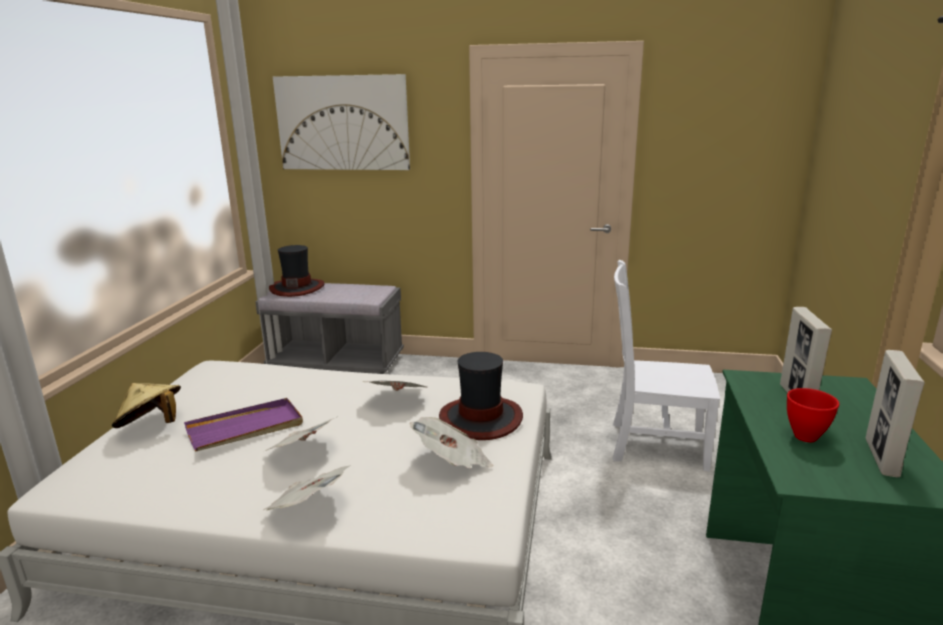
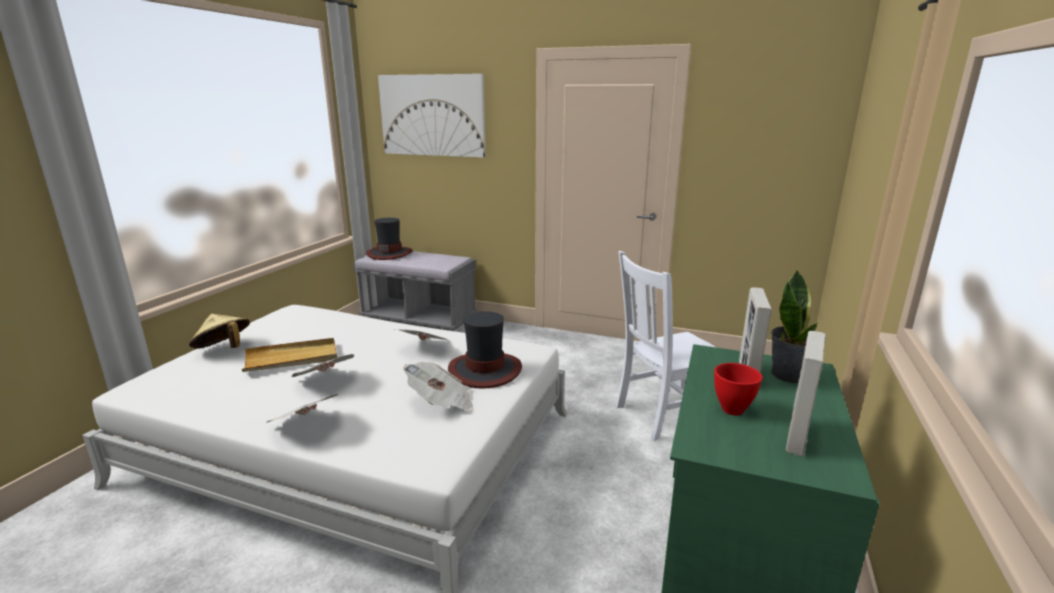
camera: 10 degrees right, 0 degrees up
purple tray [184,398,303,451] -> beige tray [242,338,337,372]
white chair [612,260,720,472] -> white chair turned 45 degrees counterclockwise [616,251,715,441]
none -> potted plant [771,269,818,383]

